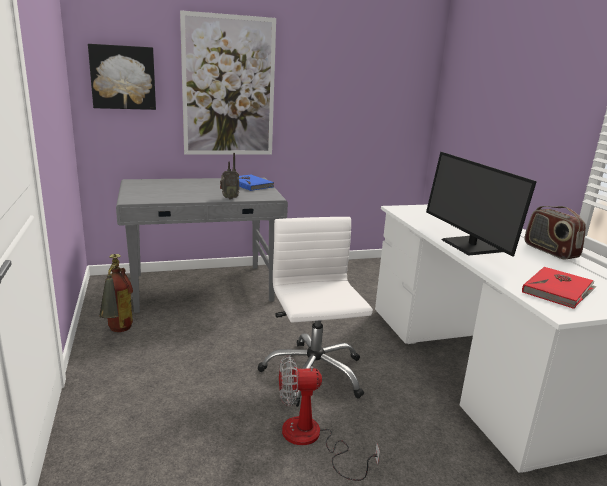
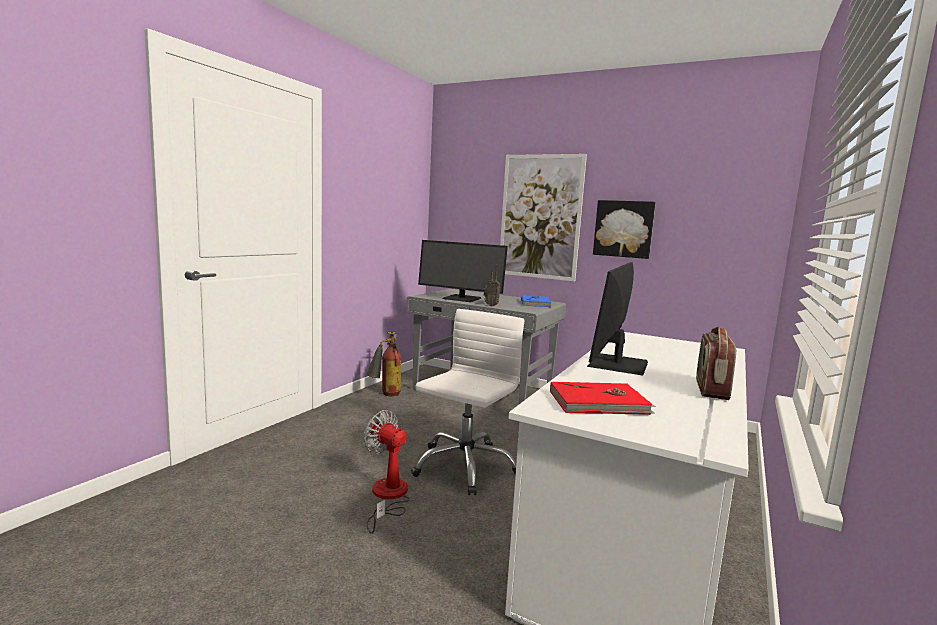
camera: 45 degrees right, 10 degrees down
picture [88,44,156,110] -> picture moved to [593,200,655,259]
none -> monitor [418,240,508,302]

